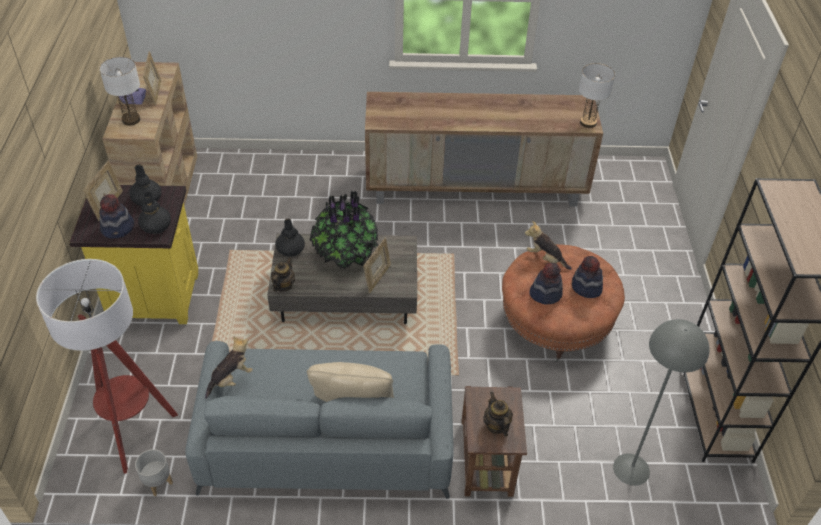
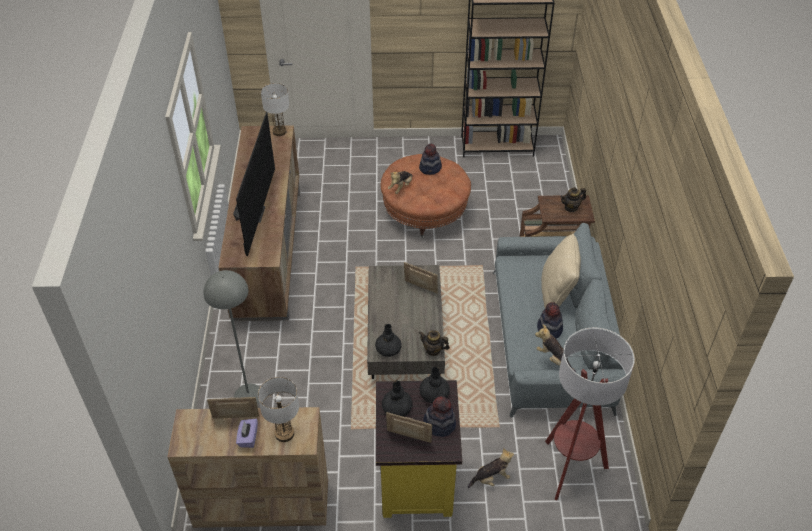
camera: 90 degrees left, 0 degrees up
grey planter [135,449,173,496] -> none
potted plant [309,191,379,269] -> none
hat [529,263,563,304] -> hat moved to [537,302,563,339]
grey floor lamp [613,319,710,486] -> grey floor lamp moved to [203,270,260,404]
none -> television [233,112,275,256]
none -> plush toy [468,448,514,489]

